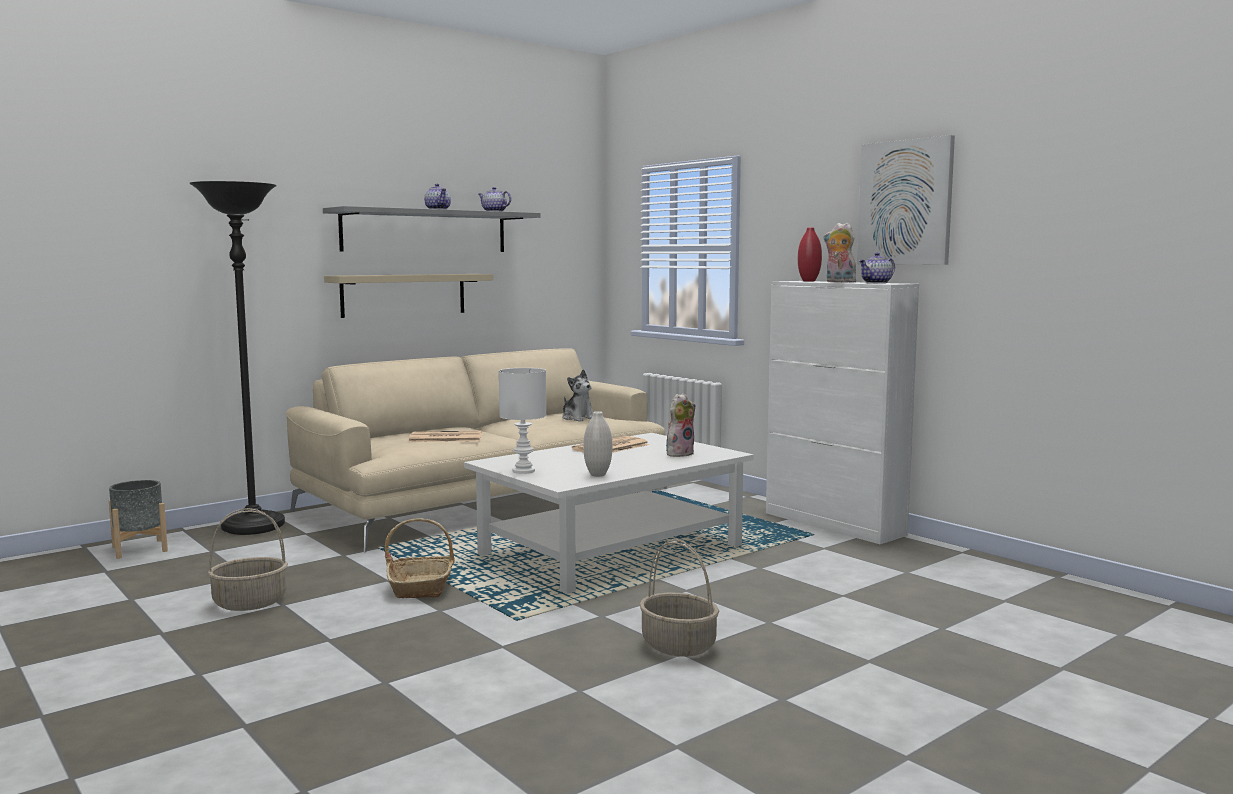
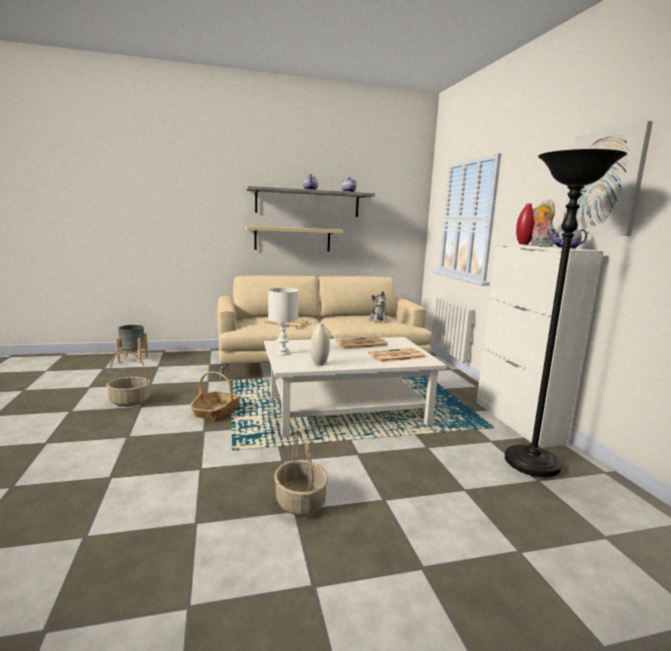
camera: 25 degrees right, 5 degrees up
black floor lamp [189,181,285,535] -> black floor lamp moved to [505,149,627,477]
plush toy [666,393,696,457] -> newspaper [368,348,426,362]

